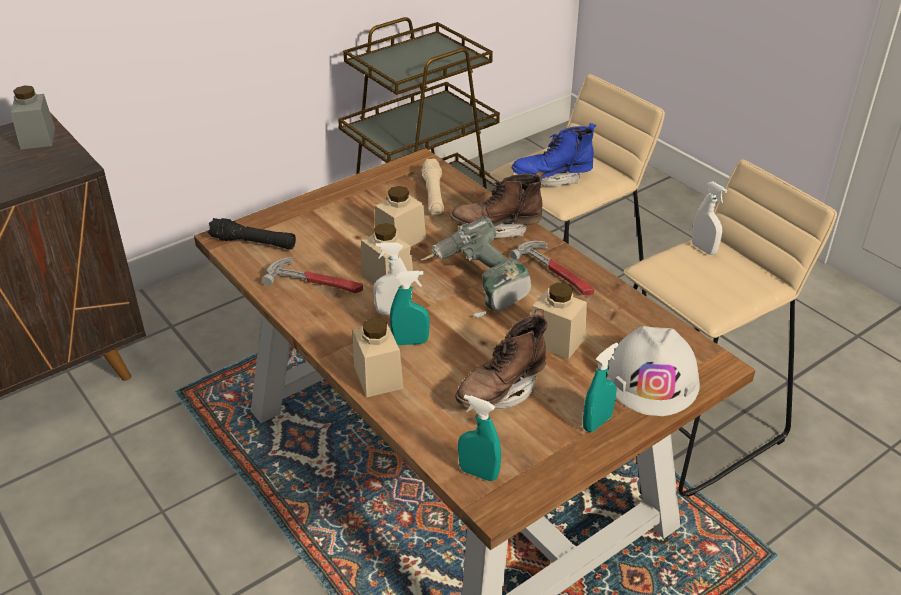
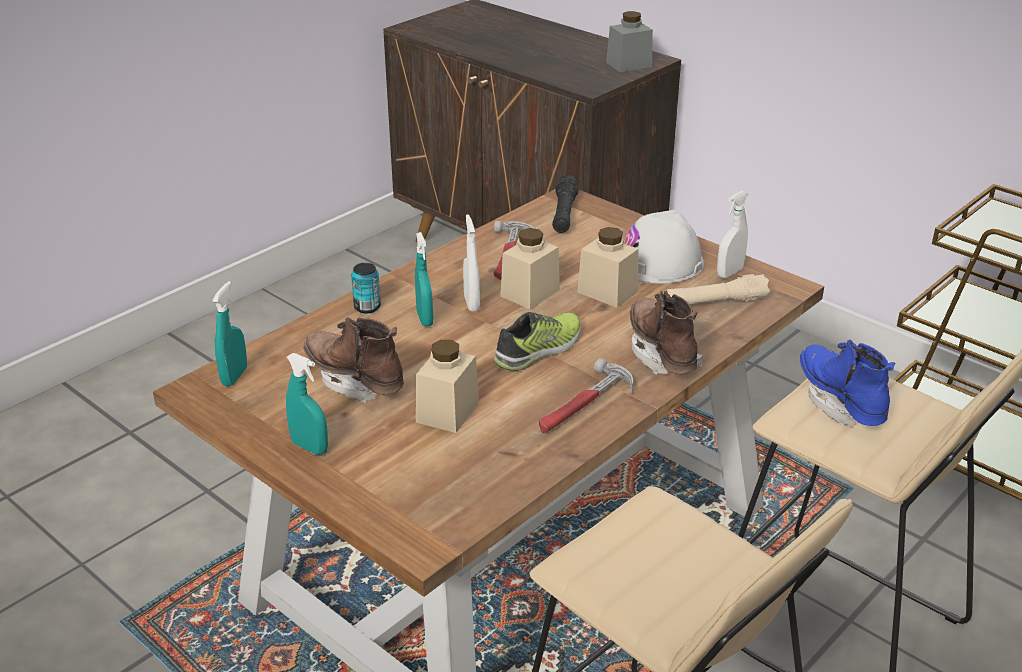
camera: 80 degrees right, 5 degrees down
beige jar [353,318,404,397] -> can [351,263,381,314]
power drill [421,217,531,318] -> shoe [494,312,581,371]
white hard hat [606,326,700,416] -> white hard hat moved to [623,210,704,284]
white spray bottle [692,182,727,255] -> white spray bottle moved to [717,191,748,278]

